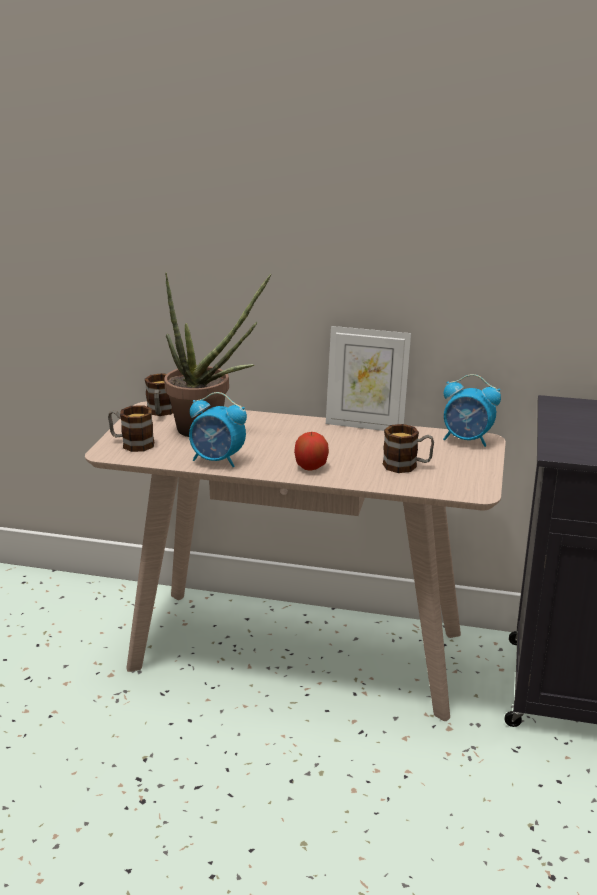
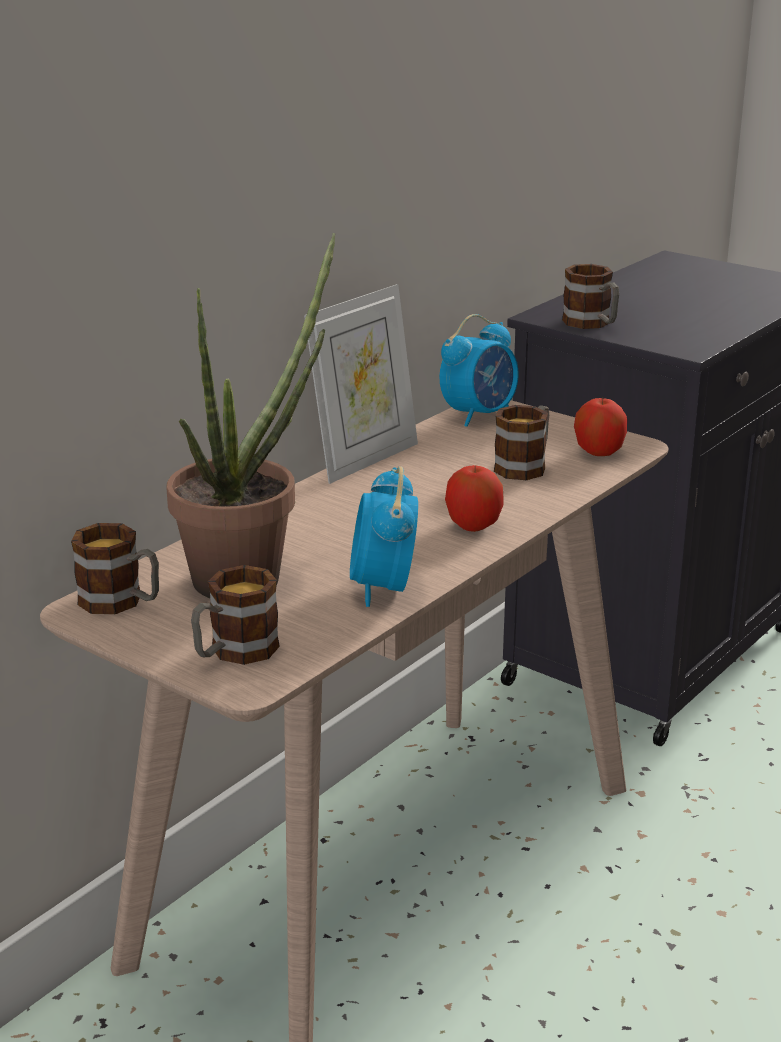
camera: 65 degrees left, 0 degrees up
alarm clock [189,392,247,467] -> alarm clock turned 135 degrees clockwise [350,466,418,607]
none -> mug [562,264,619,329]
none -> apple [574,398,627,456]

